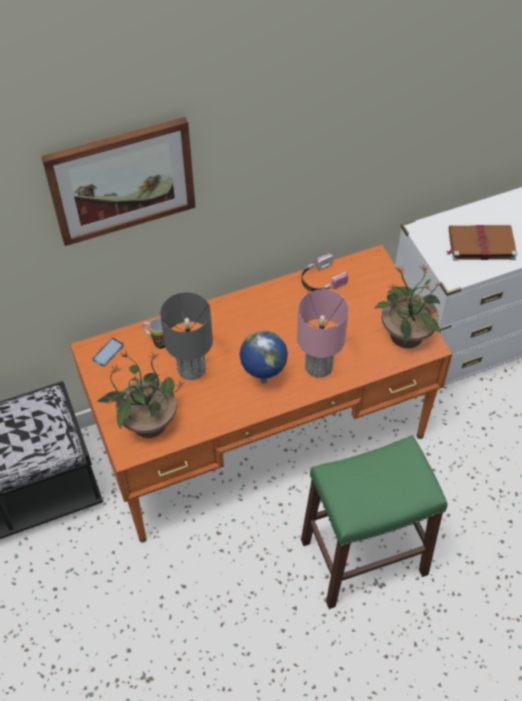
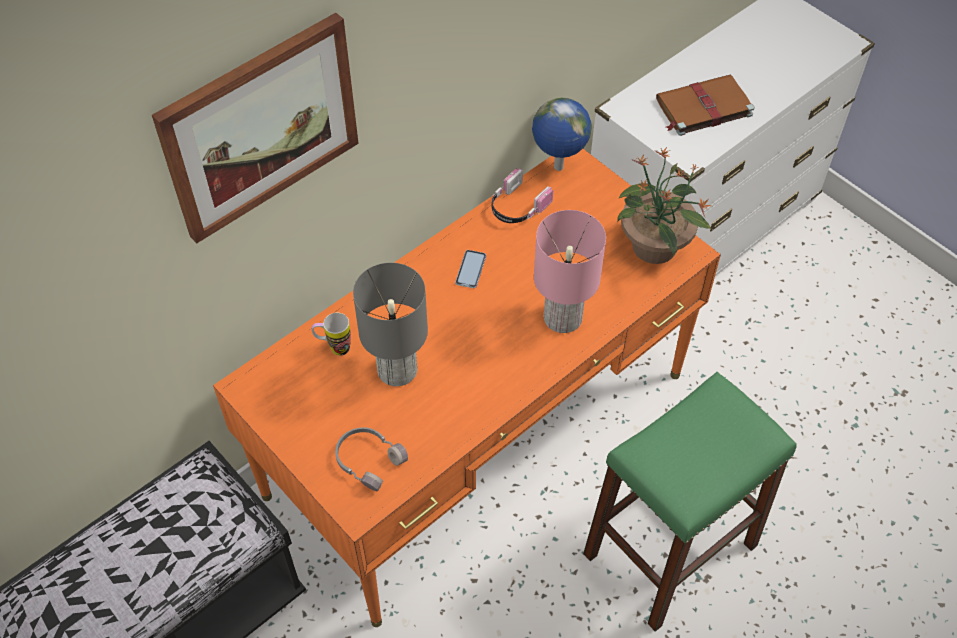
camera: 20 degrees left, 0 degrees up
phone [92,338,124,367] -> phone moved to [455,250,486,288]
potted plant [97,349,186,438] -> grey headphones [335,427,408,491]
globe [240,330,288,384] -> globe moved to [532,97,591,171]

